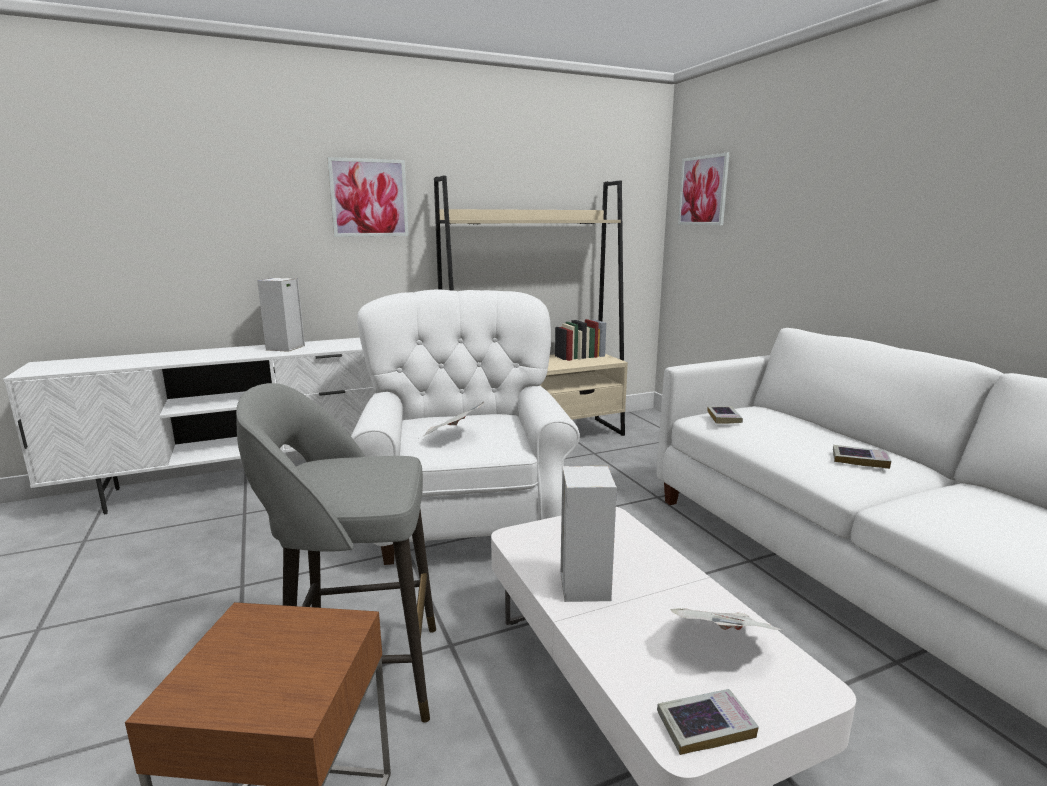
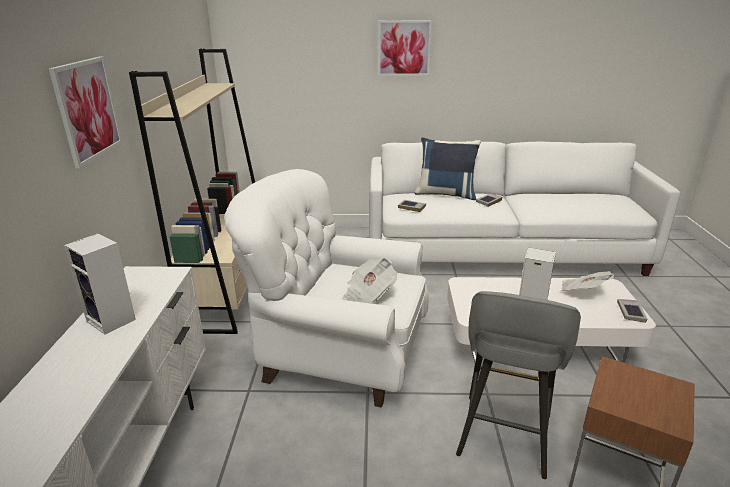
camera: 65 degrees left, 10 degrees up
picture [678,153,730,225] -> picture moved to [378,20,432,76]
none -> blue pillow [415,137,481,200]

